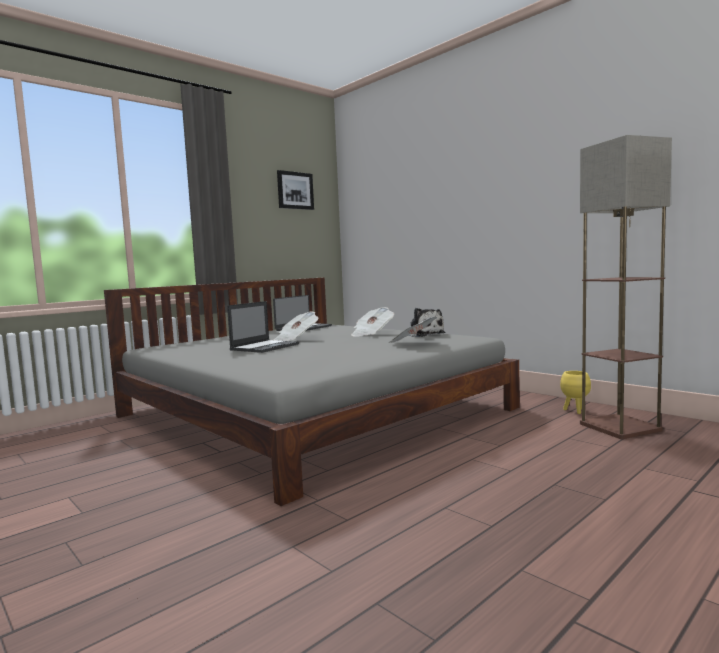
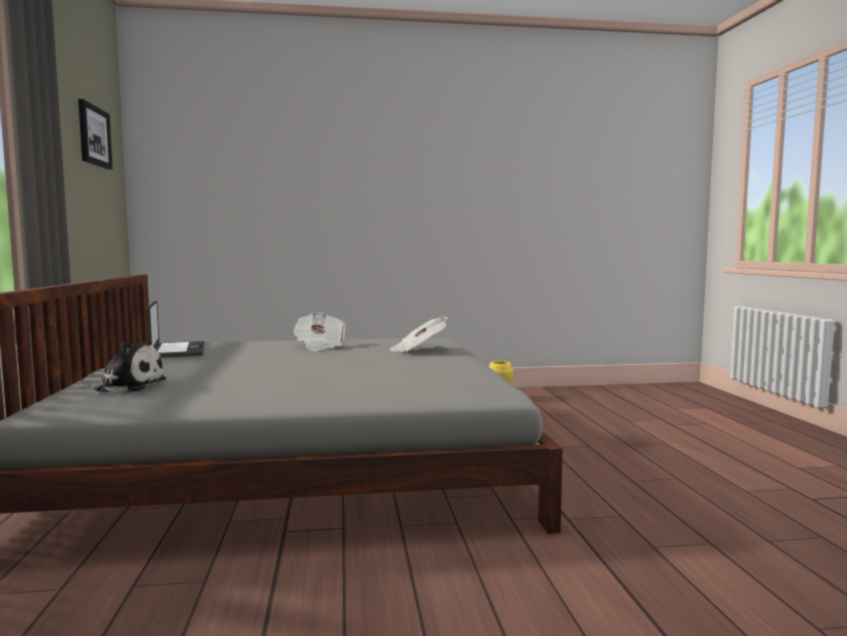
camera: 55 degrees left, 0 degrees up
laptop [227,301,299,353] -> none
newspaper [273,312,318,341] -> none
plush toy [408,308,445,337] -> plush toy moved to [82,341,166,393]
floor lamp [580,135,672,439] -> none

